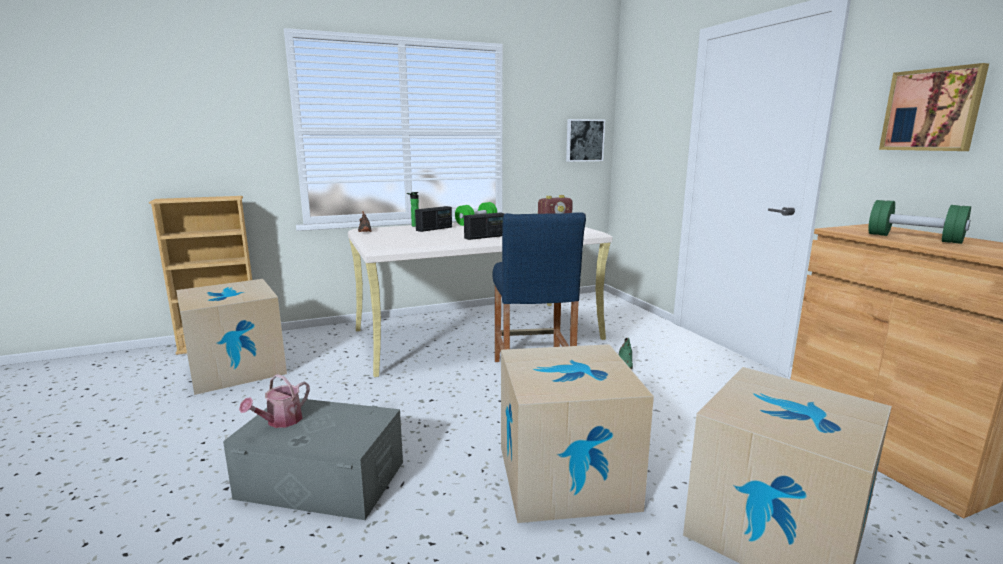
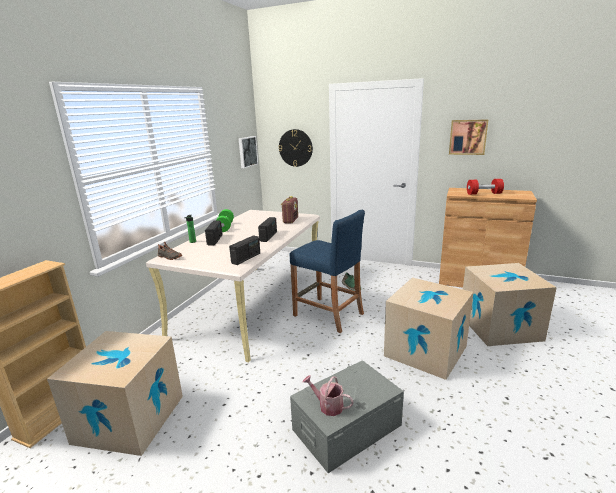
camera: 45 degrees left, 5 degrees up
watering can [239,374,310,428] -> watering can turned 135 degrees clockwise [303,375,354,416]
green dumbbell [868,200,971,244] -> red dumbbell [467,179,504,195]
none -> radio [229,235,260,265]
none -> wall clock [278,129,313,167]

